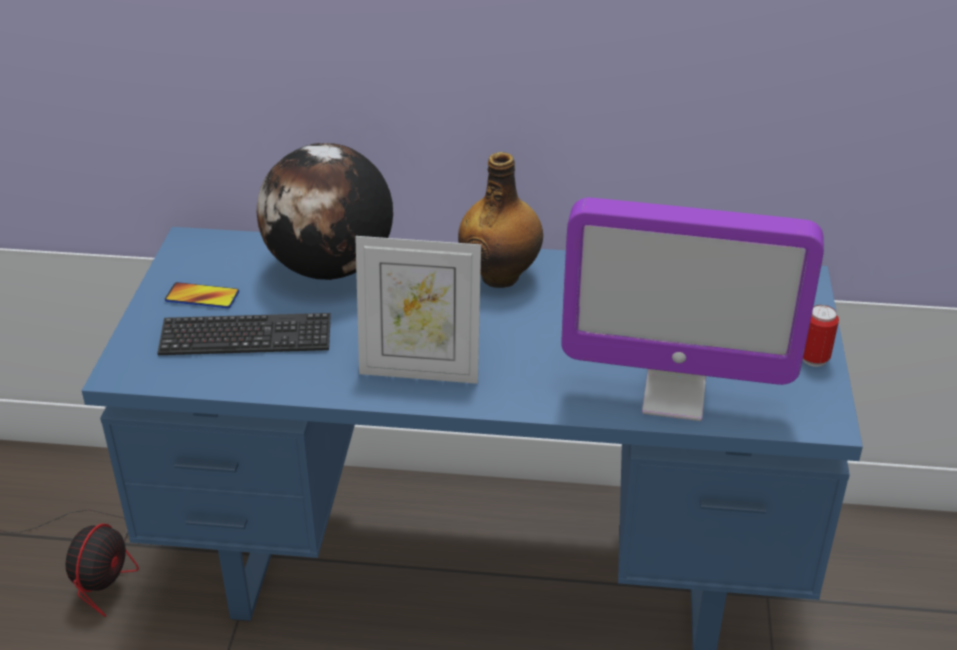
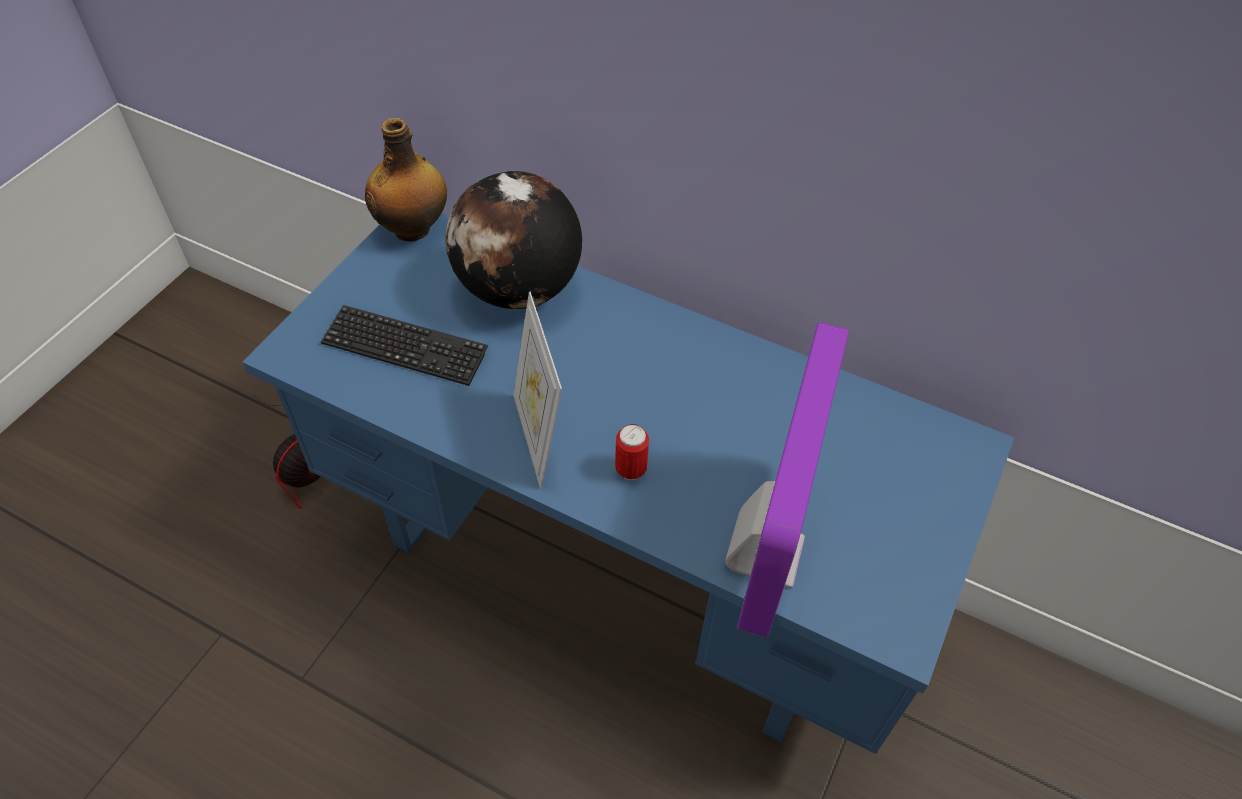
camera: 20 degrees right, 15 degrees up
phone [165,282,239,308] -> none
picture frame [355,236,481,384] -> picture frame turned 45 degrees clockwise [513,292,562,489]
bottle [458,152,543,288] -> bottle moved to [365,118,447,242]
monitor [562,198,824,421] -> monitor turned 105 degrees counterclockwise [725,322,849,637]
can [803,305,839,367] -> can moved to [615,424,649,480]

